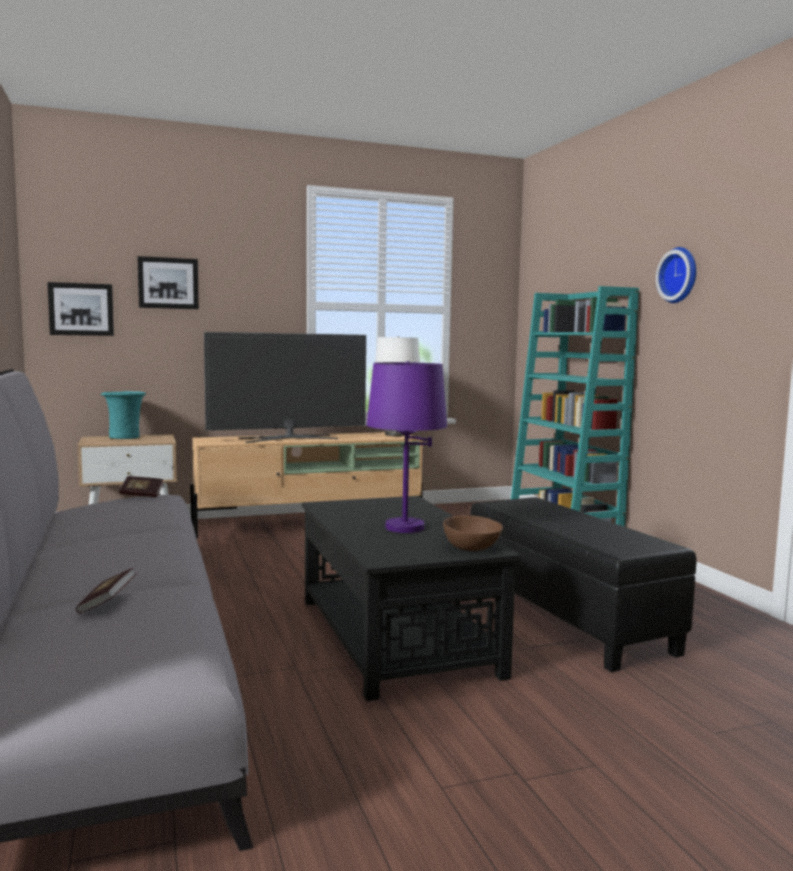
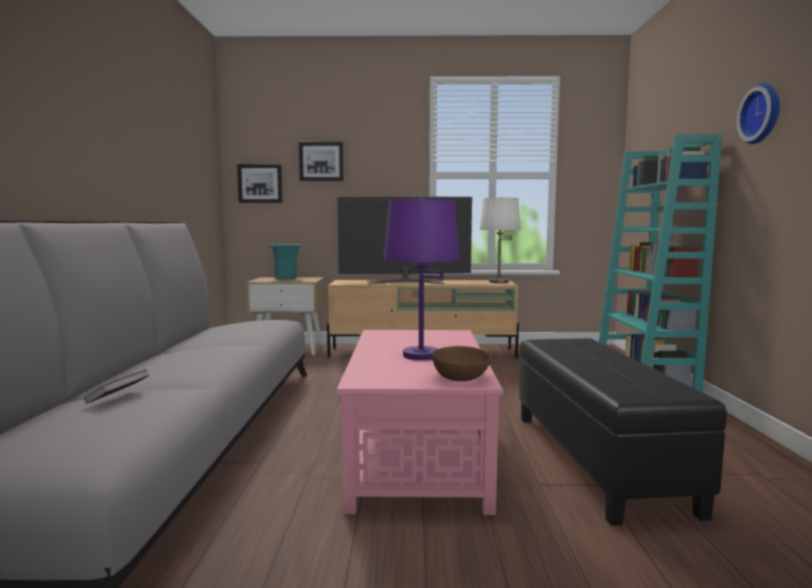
camera: 20 degrees right, 0 degrees up
book [119,476,163,497] -> none
black coffee table [302,496,521,701] -> pink coffee table [337,330,503,515]

